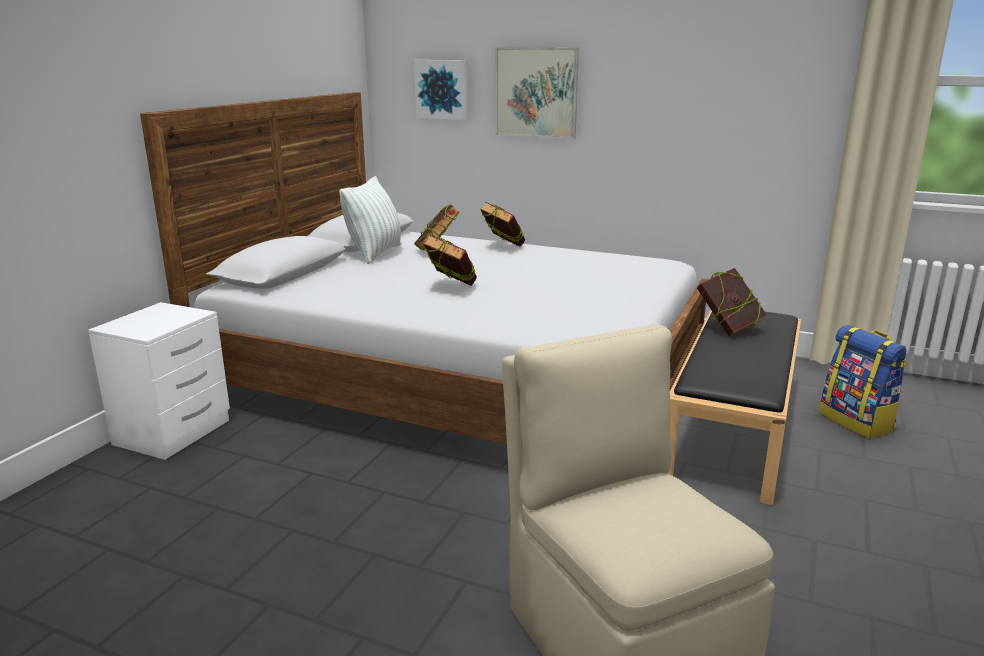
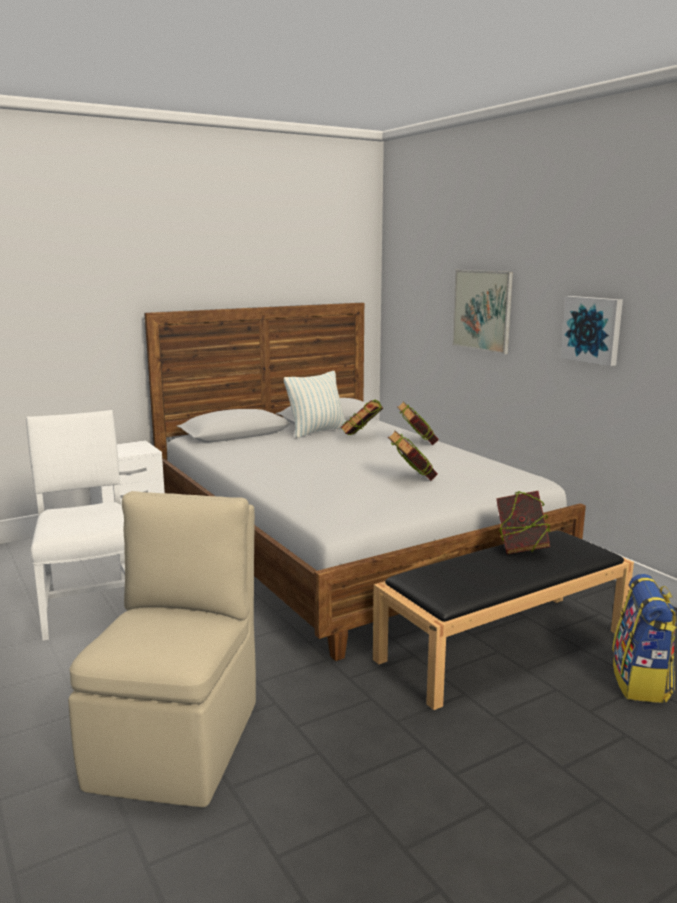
camera: 35 degrees right, 5 degrees down
picture [414,60,468,120] -> picture moved to [561,296,623,366]
book [423,234,477,286] -> book moved to [388,430,438,481]
none -> white chair [26,410,125,641]

